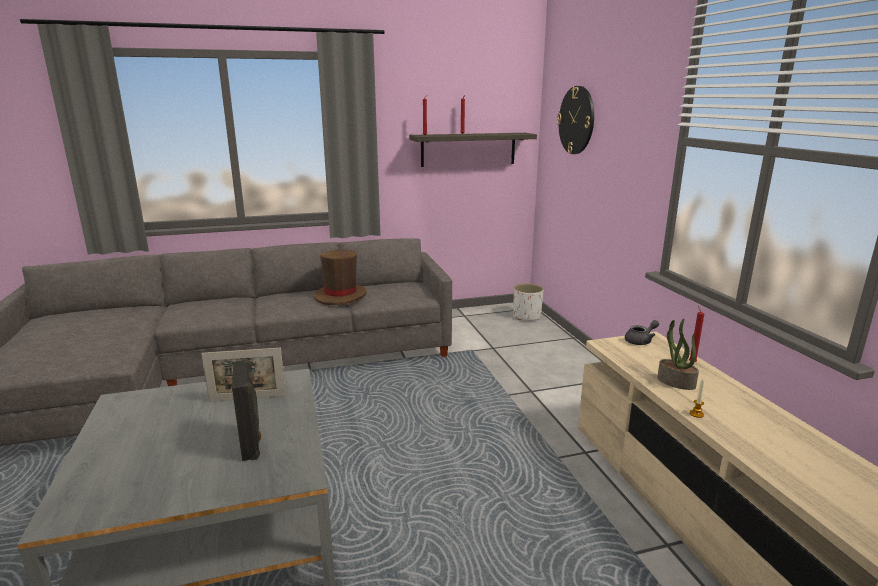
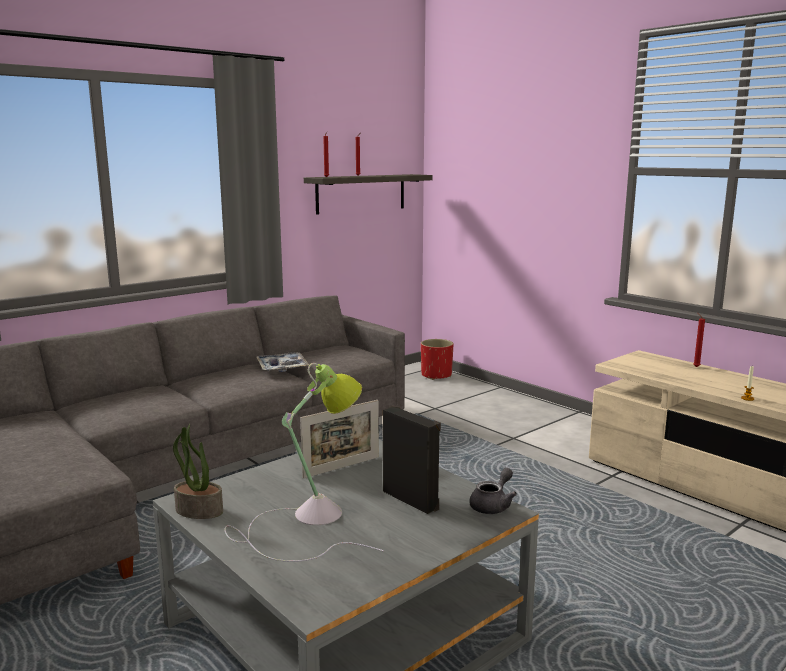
camera: 25 degrees left, 5 degrees down
brown hat [314,249,367,305] -> tray [256,352,309,372]
white planter [514,284,544,320] -> red planter [421,339,454,380]
wall clock [557,86,594,154] -> none
grey teapot [625,320,659,345] -> grey teapot moved to [469,468,517,514]
potted plant [657,319,699,390] -> potted plant moved to [173,424,223,519]
none -> table lamp [225,363,384,562]

